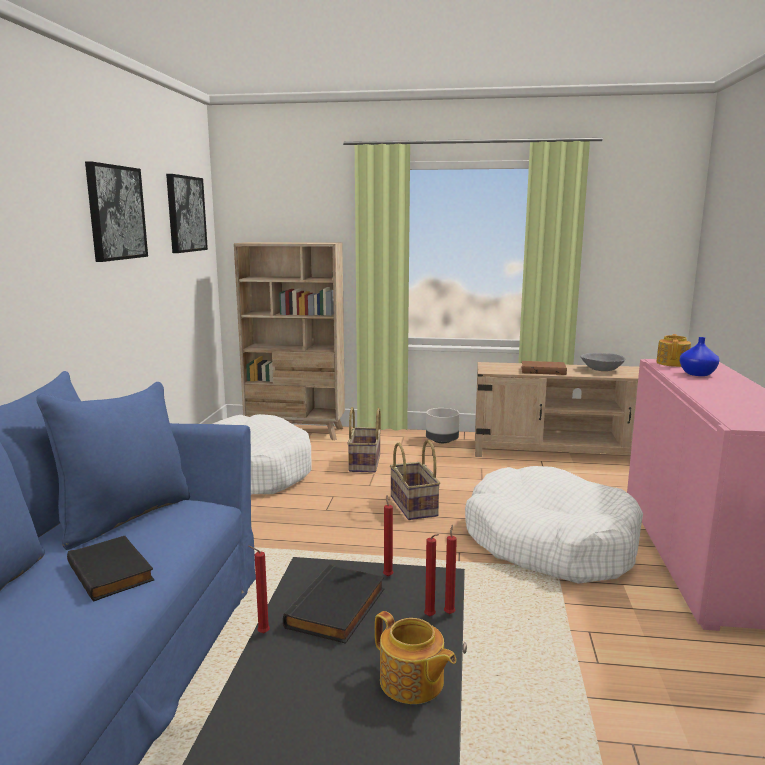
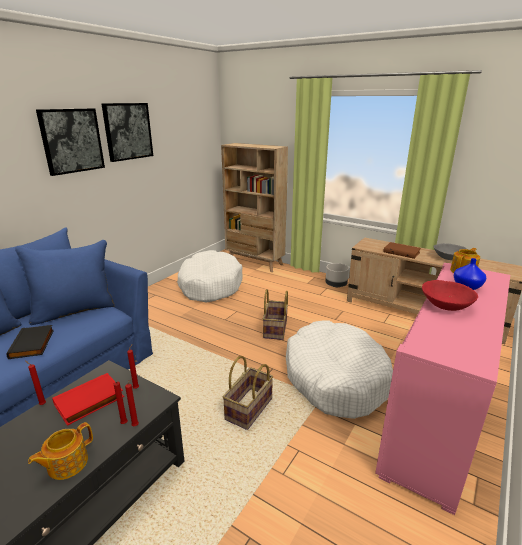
camera: 25 degrees right, 10 degrees up
picture [166,174,208,253] -> picture moved to [36,108,105,176]
black book [283,564,385,644] -> red book [52,373,124,426]
basket [347,407,381,473] -> basket moved to [223,356,273,430]
teapot [375,611,456,704] -> teapot turned 60 degrees clockwise [28,422,93,480]
none -> red bowl [422,280,478,311]

